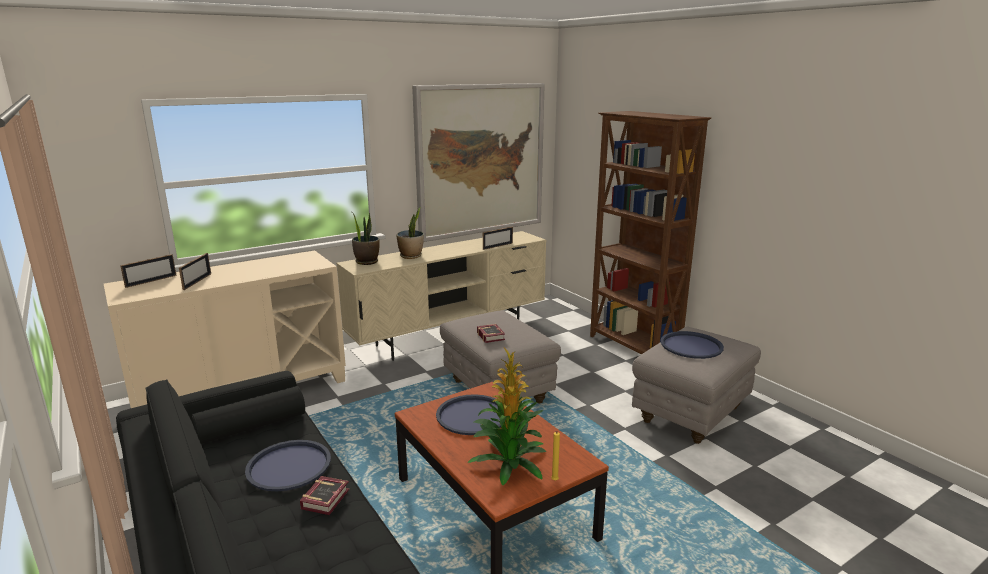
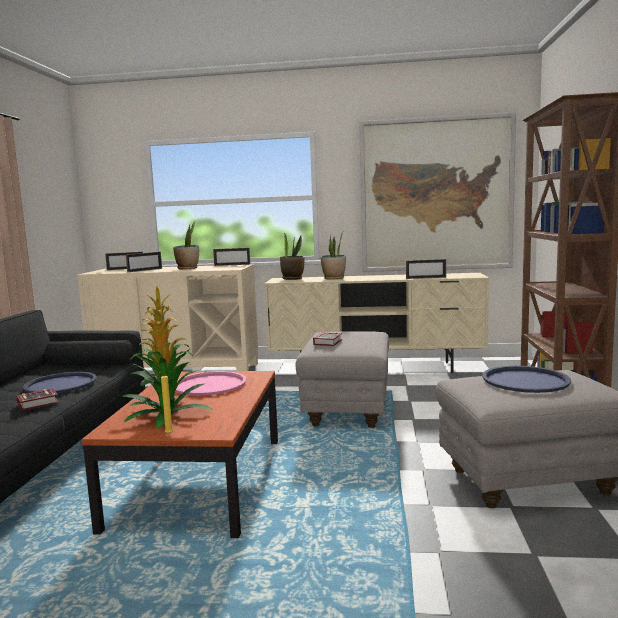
camera: 40 degrees right, 10 degrees down
blue tray [436,394,501,435] -> pink tray [175,371,247,396]
none -> potted plant [173,221,199,270]
none -> picture frame [213,248,250,266]

